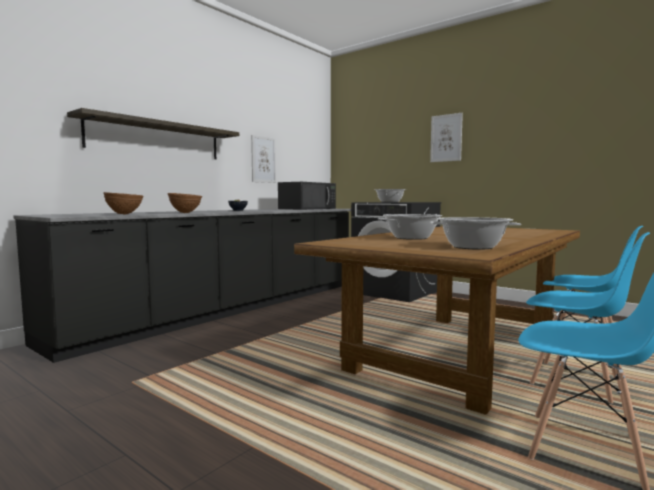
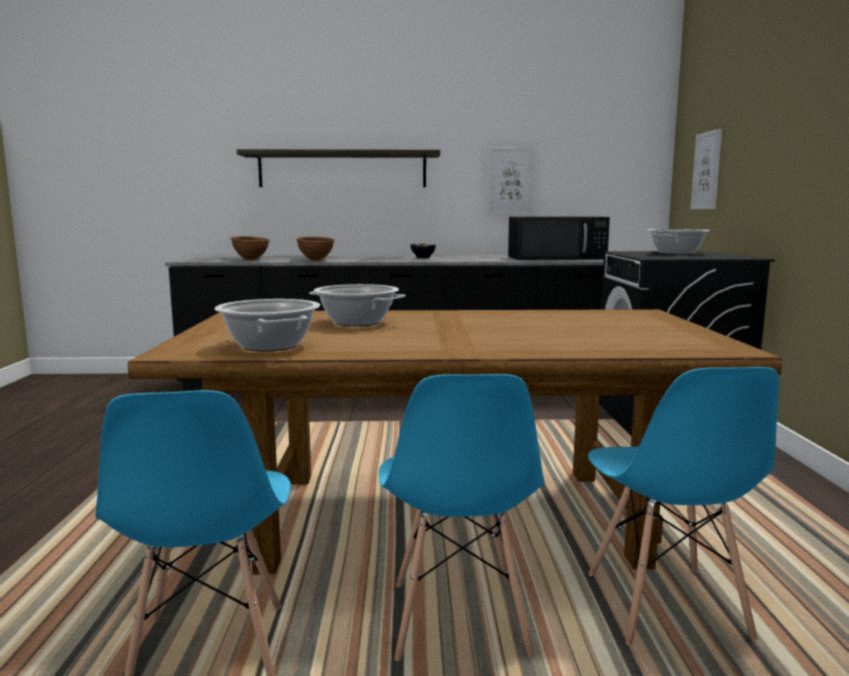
camera: 50 degrees right, 5 degrees up
picture [430,113,463,162] -> picture moved to [691,129,722,209]

